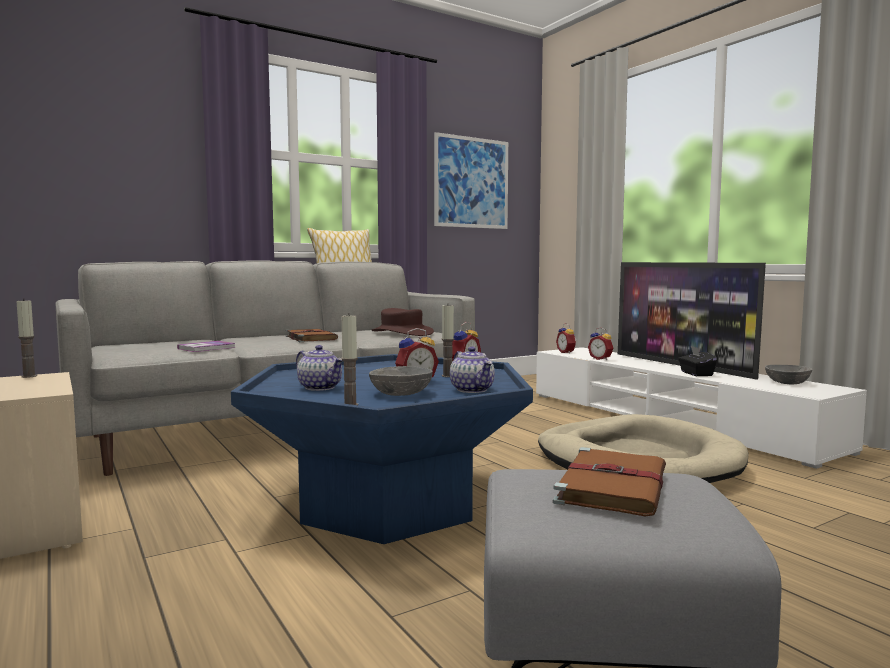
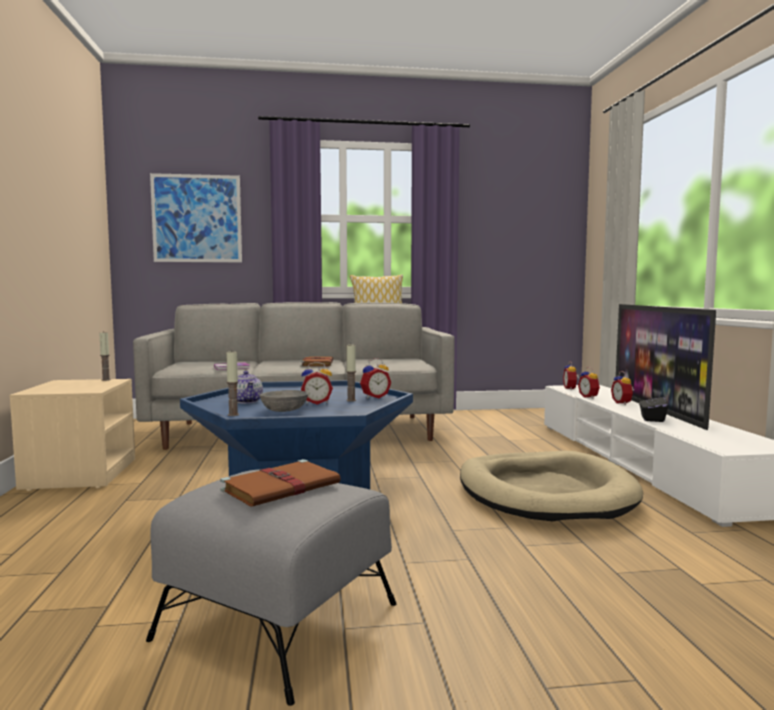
camera: 25 degrees right, 0 degrees up
brown hat [372,308,434,336] -> none
picture [434,132,508,229] -> picture moved to [150,173,242,262]
teapot [450,346,495,393] -> none
grey bowl [765,365,812,384] -> none
none -> alarm clock [611,371,634,405]

